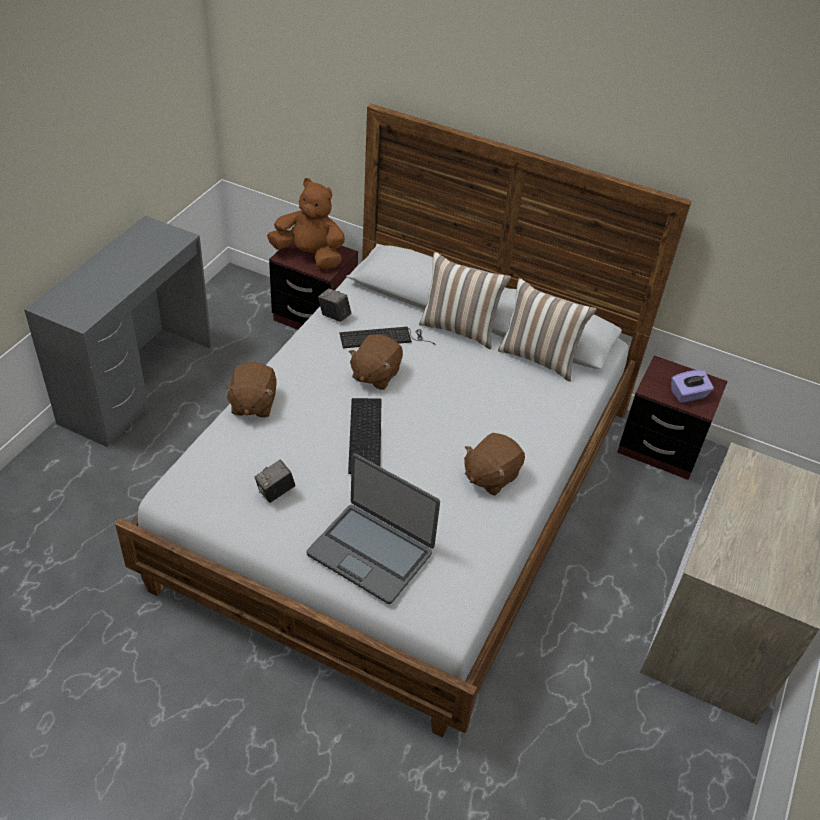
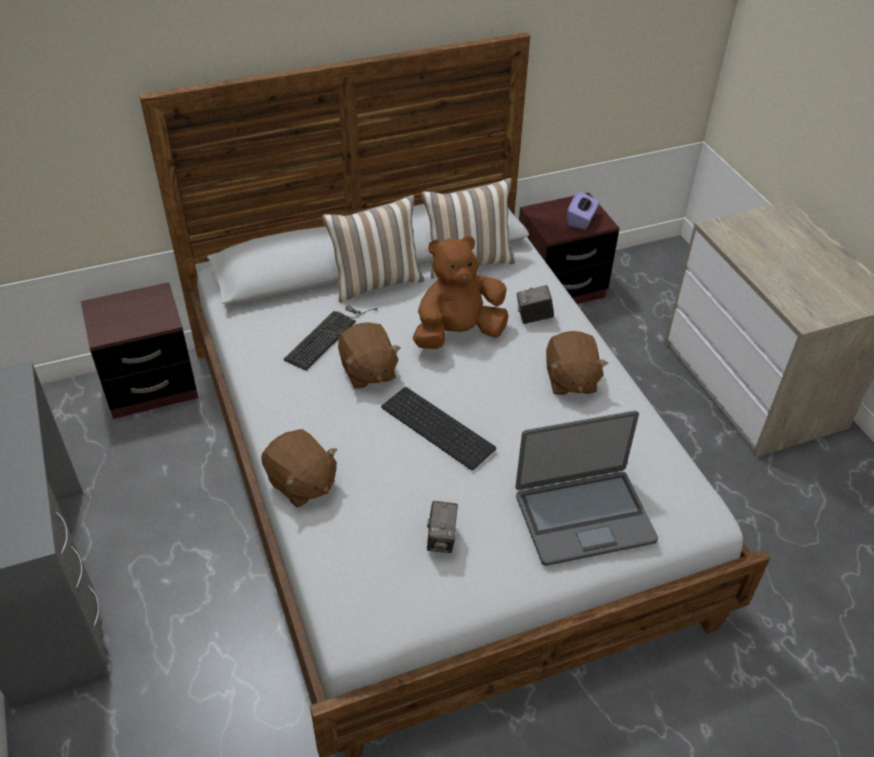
camera: 45 degrees left, 0 degrees up
brown plush toy [267,178,345,270] -> brown plush toy moved to [413,235,509,349]
camera [318,288,351,322] -> camera moved to [517,285,554,324]

